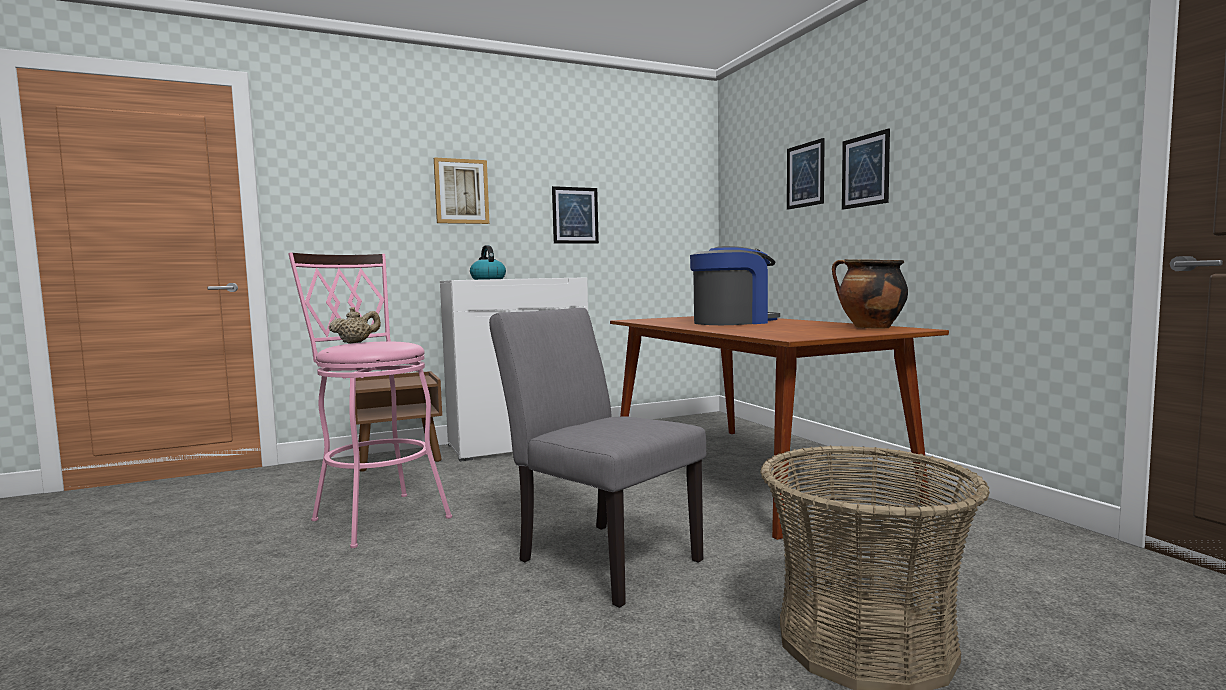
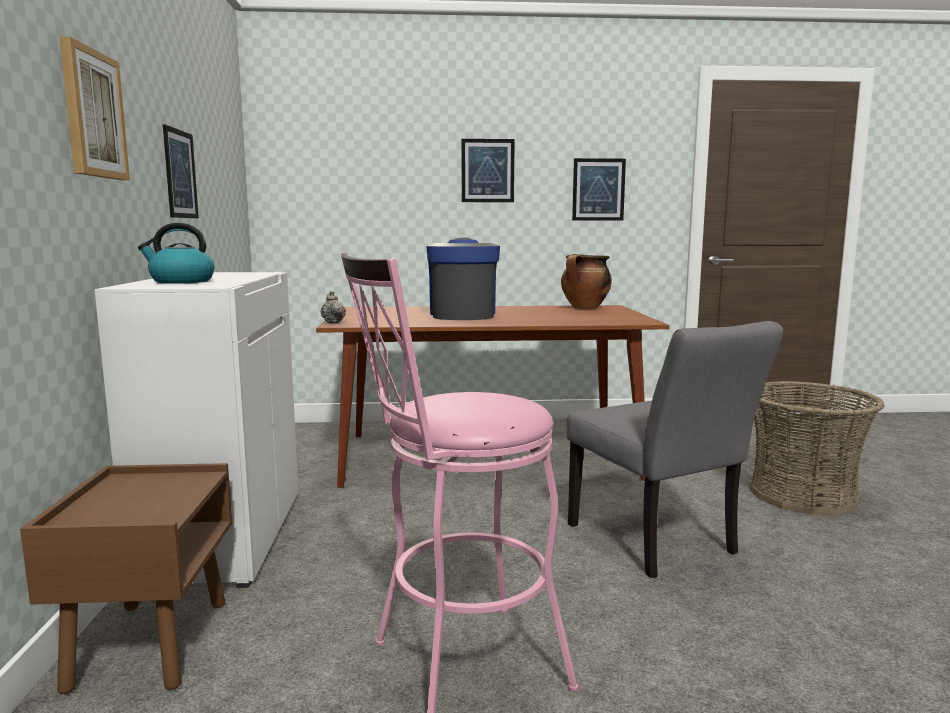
camera: 70 degrees left, 5 degrees up
beige teapot [329,307,381,344] -> beige teapot moved to [321,291,346,323]
grey chair [489,308,706,608] -> grey chair turned 90 degrees counterclockwise [567,321,783,578]
picture [787,138,825,210] -> picture moved to [572,158,626,221]

